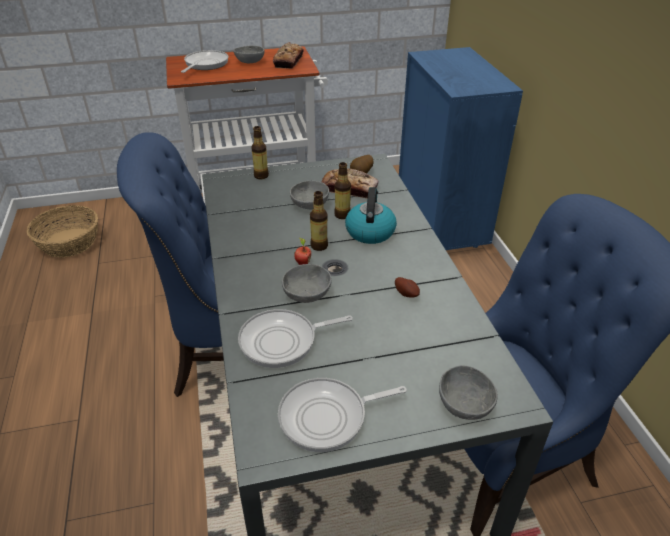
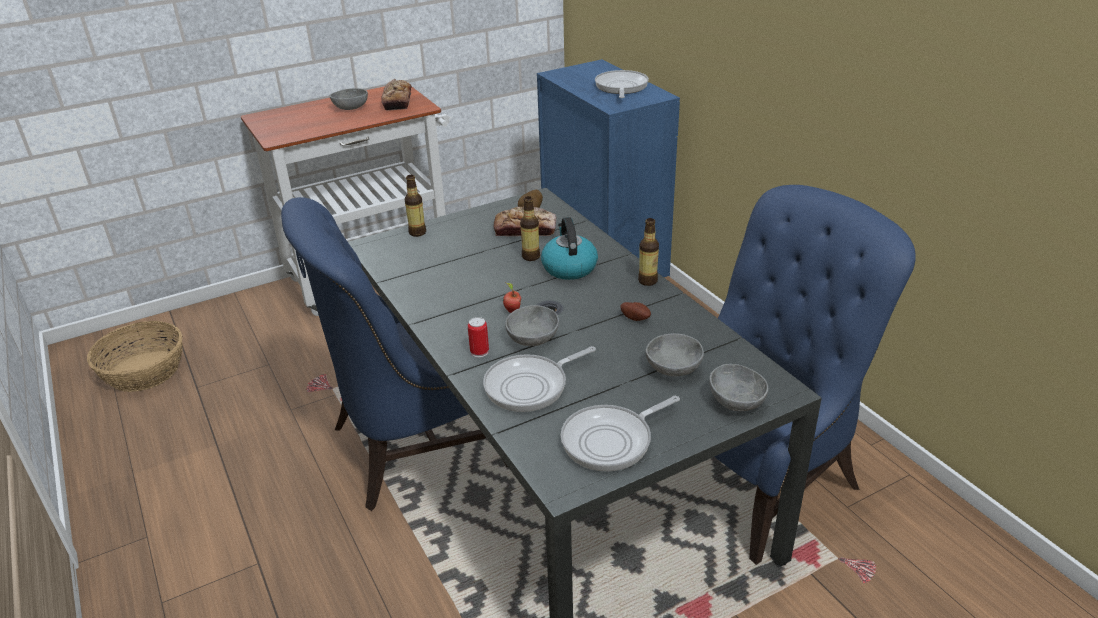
camera: 15 degrees left, 5 degrees down
frying pan [181,50,228,73] -> frying pan moved to [595,70,649,98]
grey bowl [290,181,329,209] -> grey bowl moved to [645,333,704,376]
bottle [310,191,328,251] -> bottle moved to [638,218,659,286]
none -> can [468,317,489,358]

